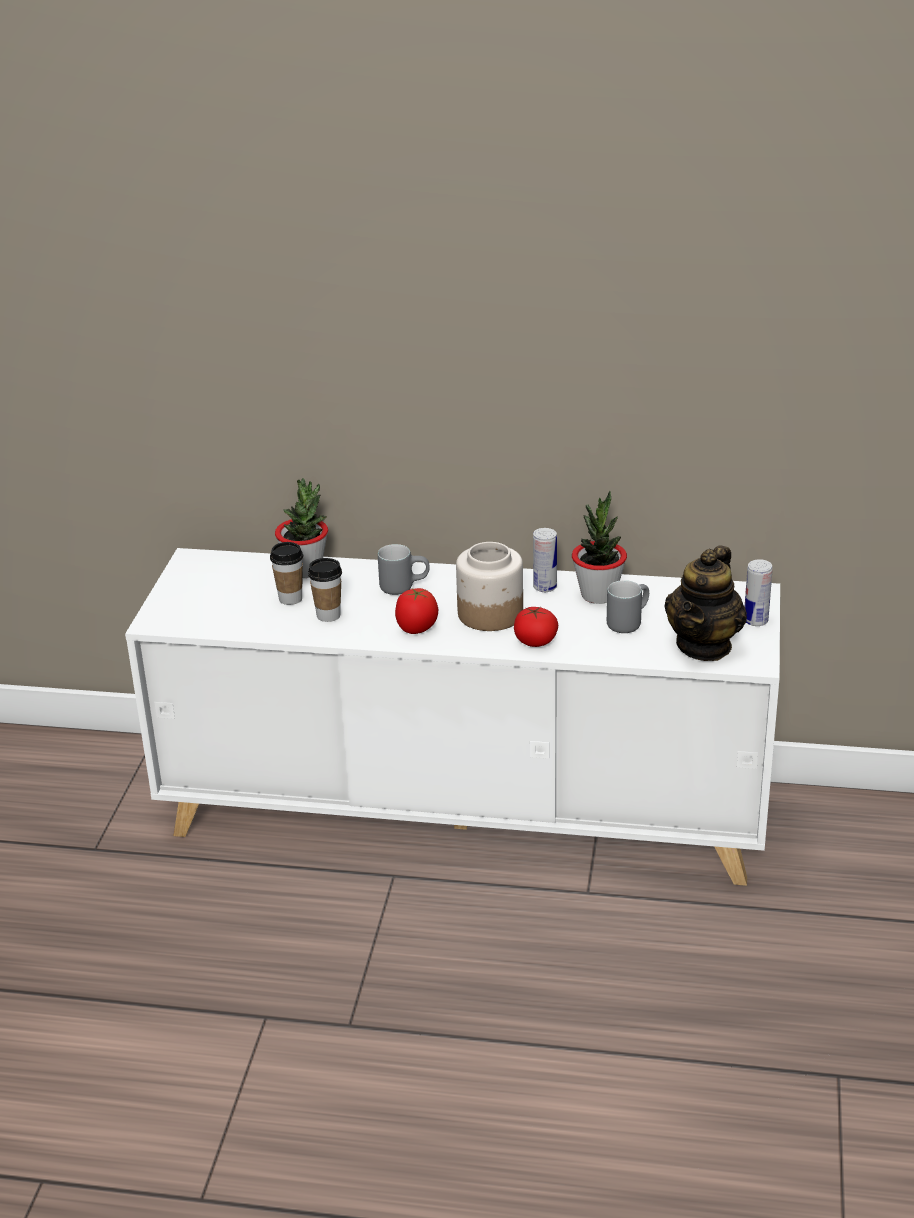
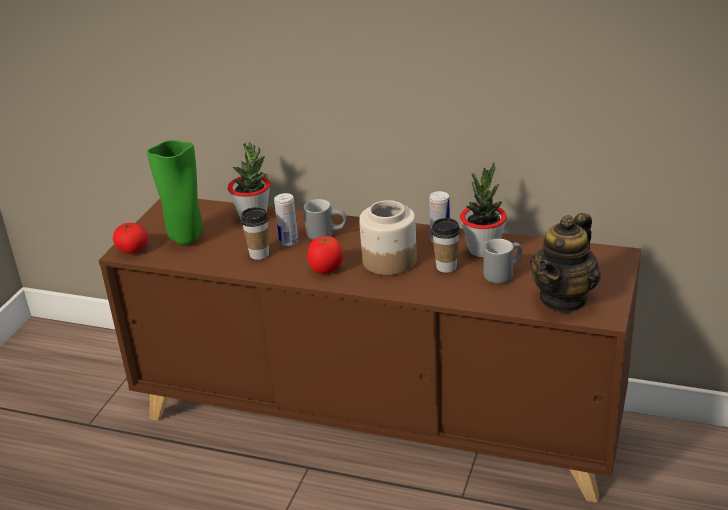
camera: 10 degrees right, 0 degrees up
white cabinet [125,548,780,886] -> brown cabinet [99,199,641,503]
cup [270,542,303,605] -> cup moved to [431,218,460,273]
tomato [514,607,558,647] -> tomato moved to [113,223,148,254]
can [745,559,773,626] -> can moved to [274,193,298,246]
none -> green vase [147,140,203,245]

